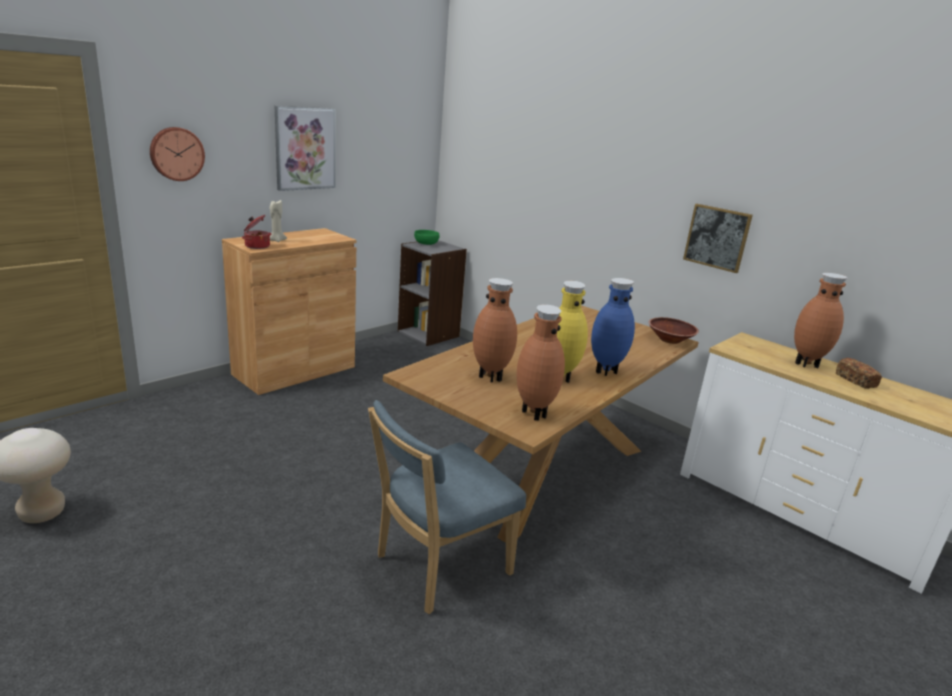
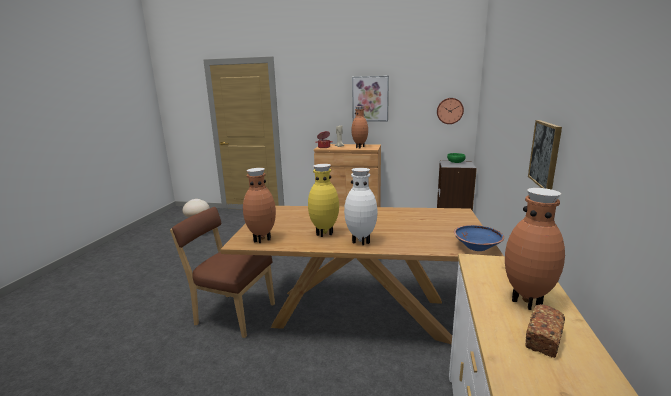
camera: 60 degrees right, 5 degrees down
wall clock [150,127,205,181] -> wall clock moved to [437,98,464,124]
blue chair [368,400,526,614] -> brown chair [170,207,275,338]
brown vase [473,278,517,383] -> brown vase moved to [351,106,368,148]
blue vase [591,278,635,376] -> white vase [344,168,378,245]
brown bowl [648,317,699,344] -> blue bowl [454,225,504,251]

